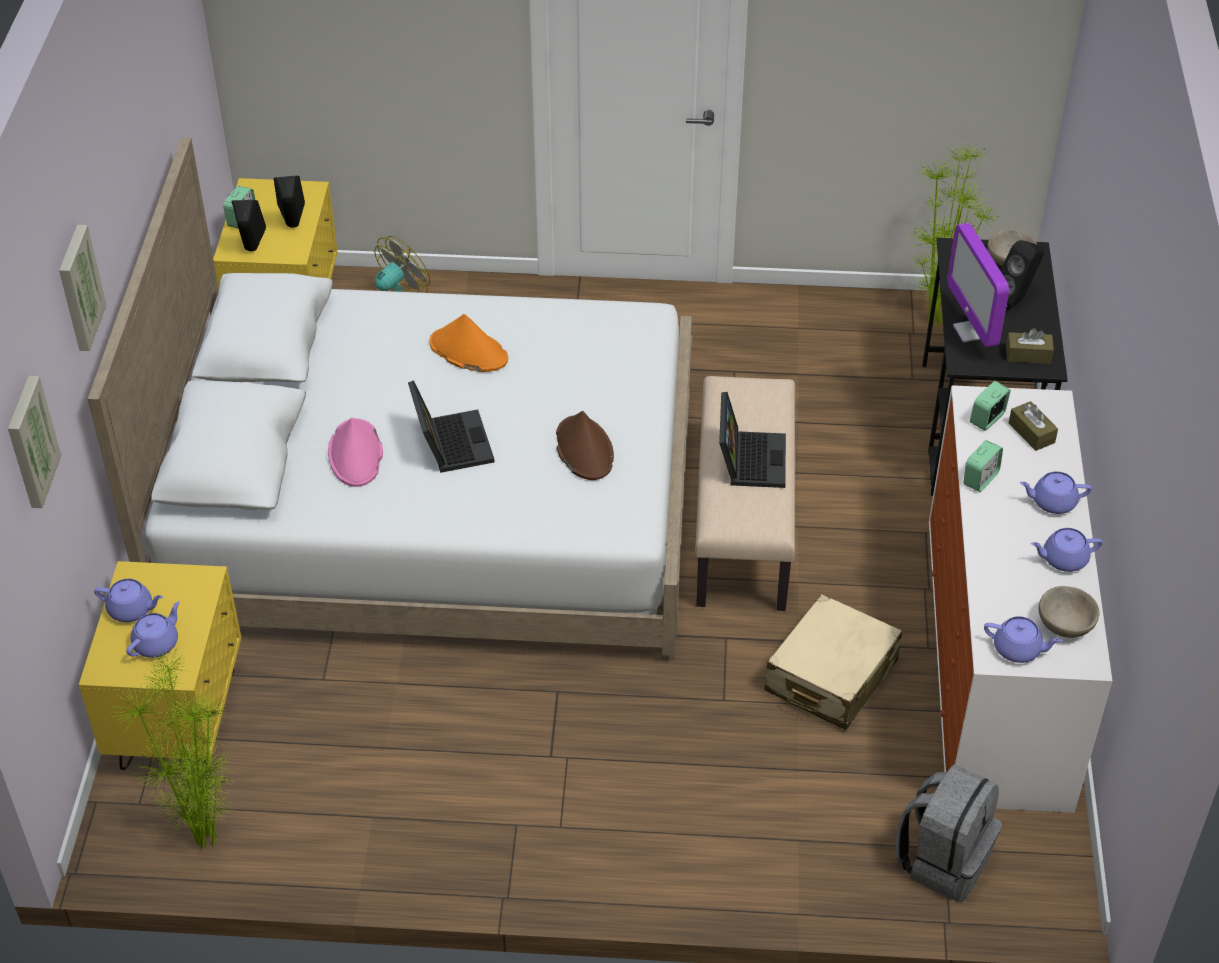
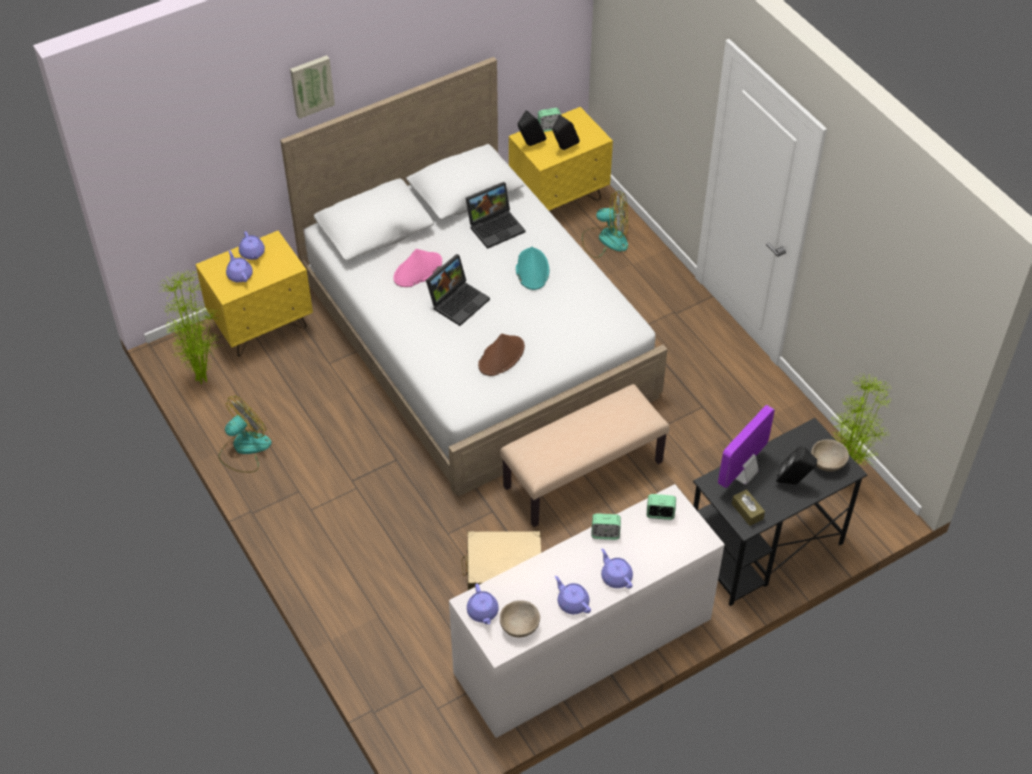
camera: 55 degrees right, 5 degrees up
picture [8,376,62,508] -> none
purple teapot [126,601,180,658] -> purple teapot turned 120 degrees counterclockwise [226,250,253,282]
orange hat [430,314,508,372] -> turquoise hat [516,247,550,290]
laptop [719,392,786,488] -> laptop moved to [466,182,525,249]
grey backpack [895,764,1002,902] -> none
brown tissue box [1009,401,1058,451] -> none
none -> fan [219,396,272,473]

